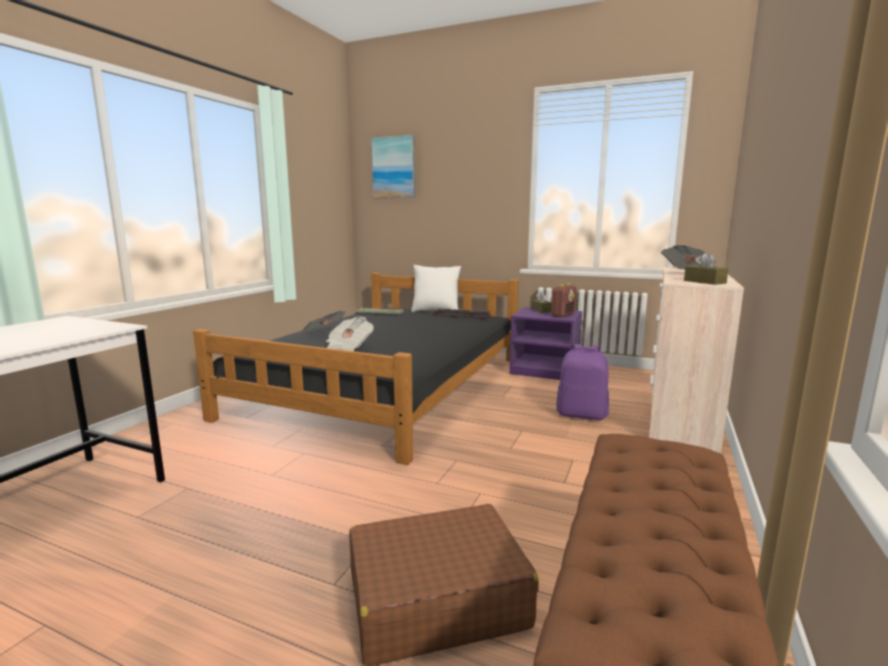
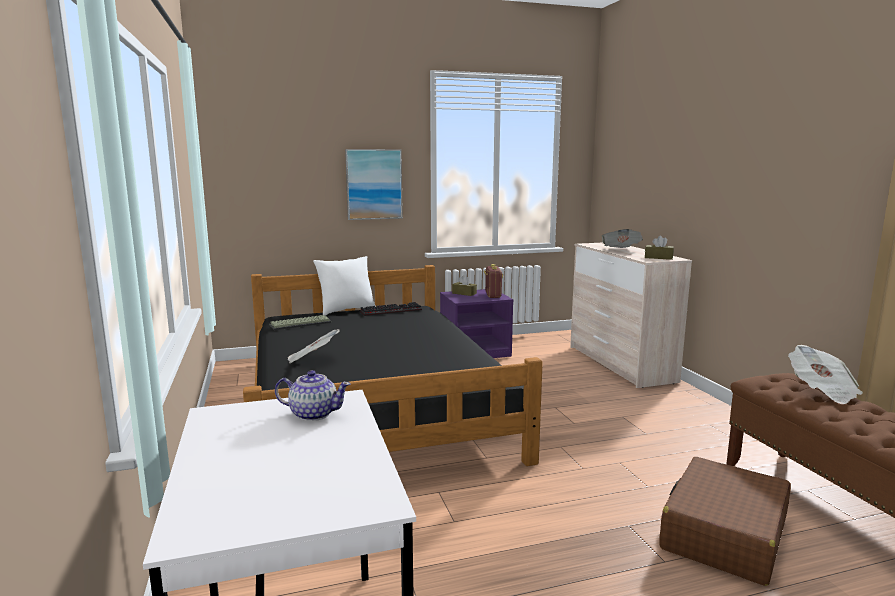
camera: 40 degrees left, 0 degrees up
newspaper [326,317,374,351] -> newspaper moved to [788,345,863,404]
picture [371,135,416,199] -> picture moved to [345,149,403,220]
purple backpack [556,344,609,420] -> none
none -> teapot [275,370,351,421]

